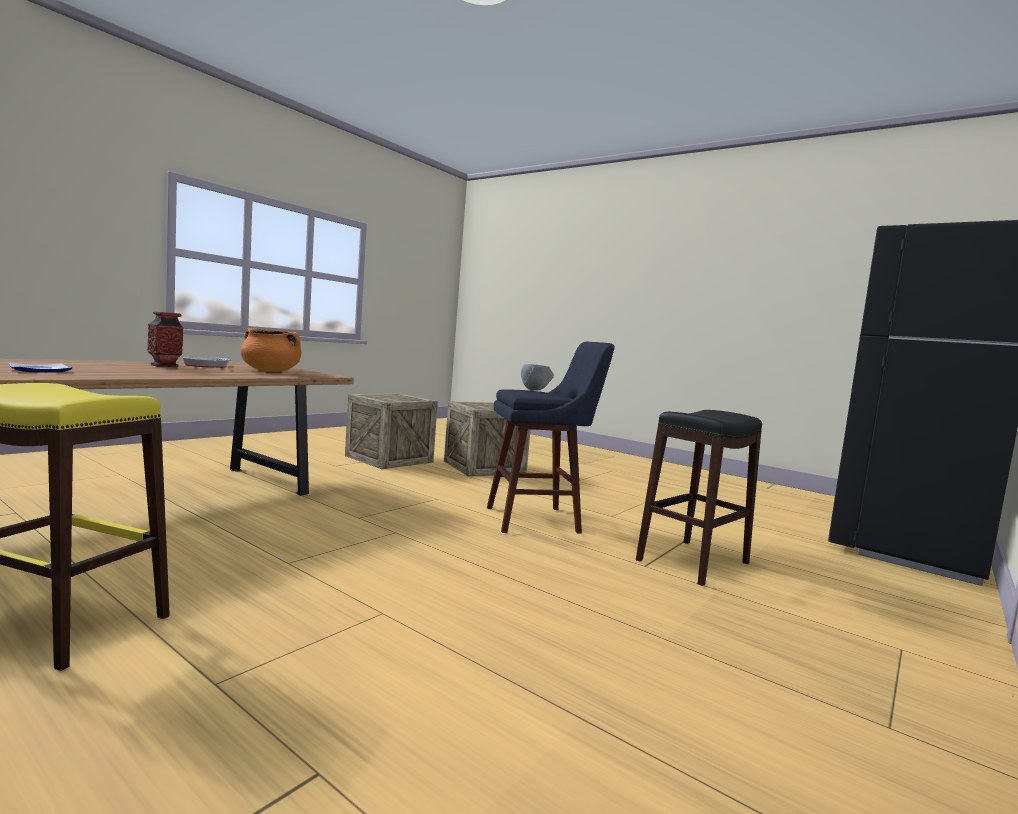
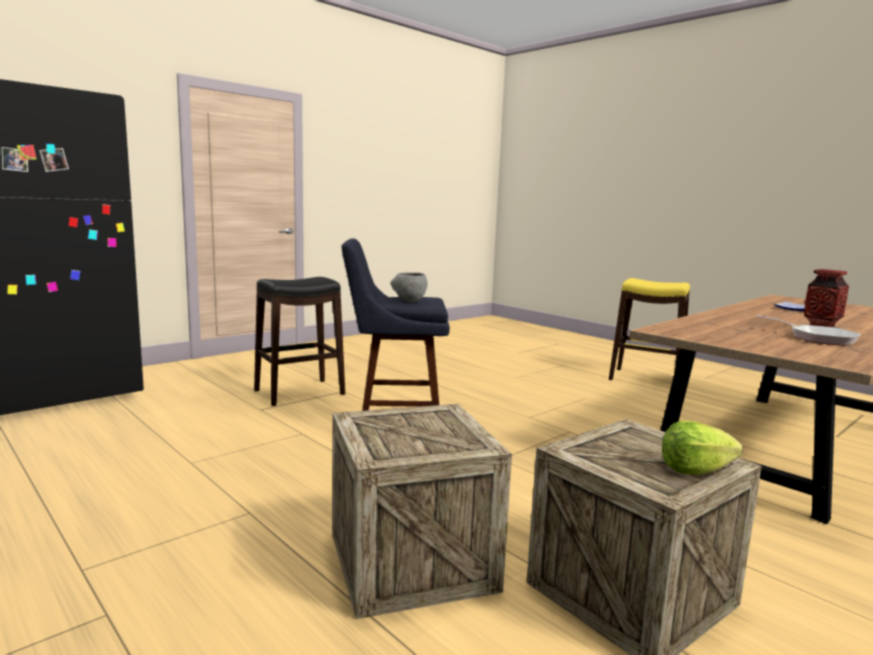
camera: 170 degrees left, 5 degrees up
orange cooking pot [240,328,302,372] -> none
none -> lettuce [662,421,743,475]

